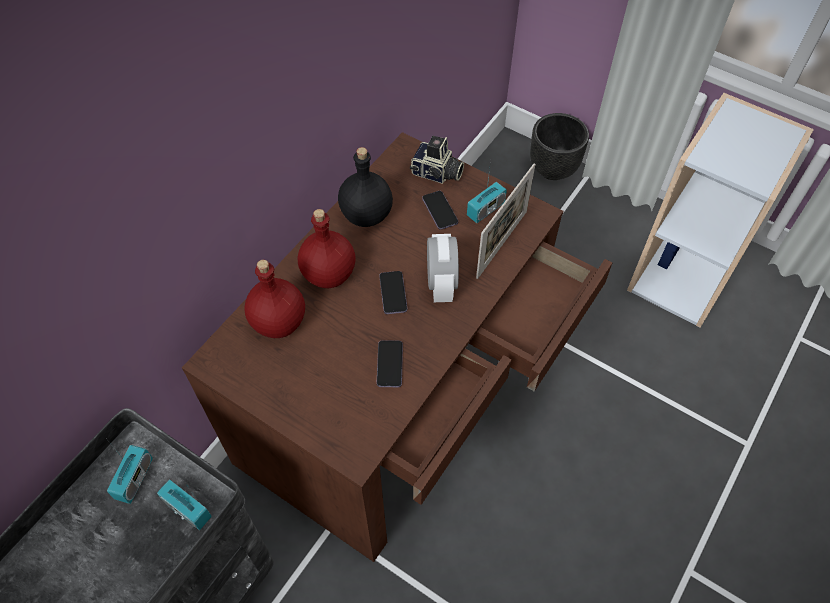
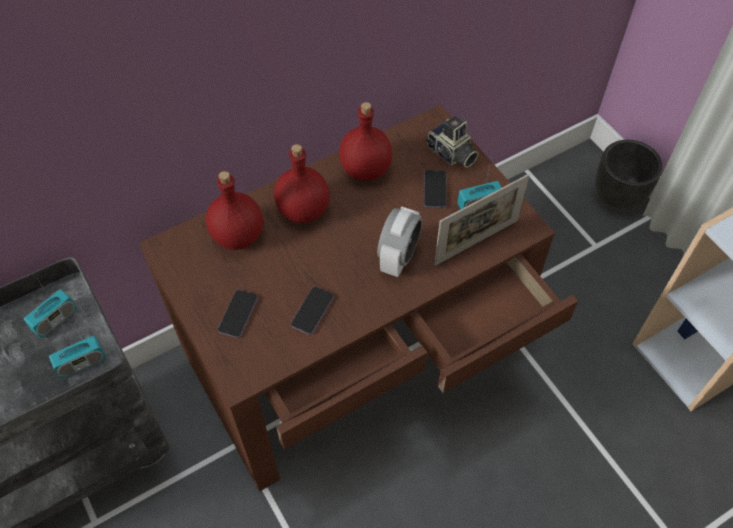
camera: 25 degrees right, 0 degrees up
radio [157,479,212,530] -> radio turned 90 degrees counterclockwise [49,318,106,379]
black bottle [338,147,393,227] -> red bottle [339,102,392,181]
phone [379,271,407,314] -> phone moved to [218,290,258,338]

